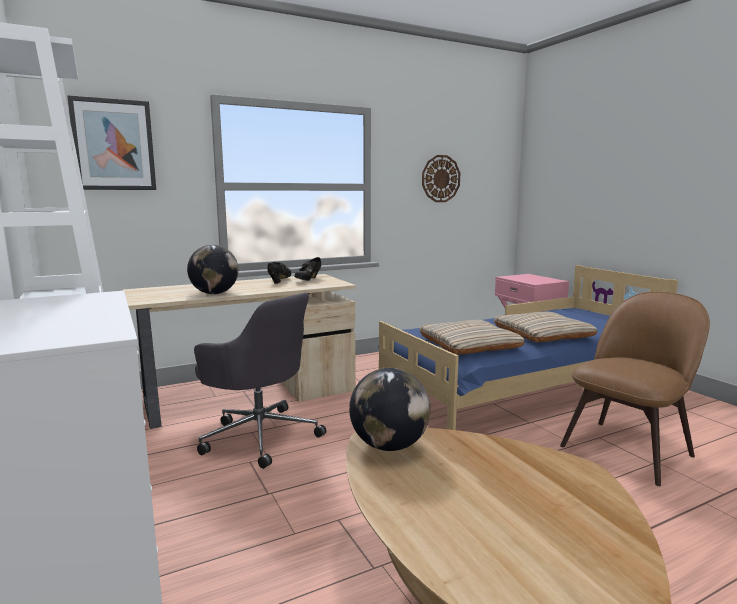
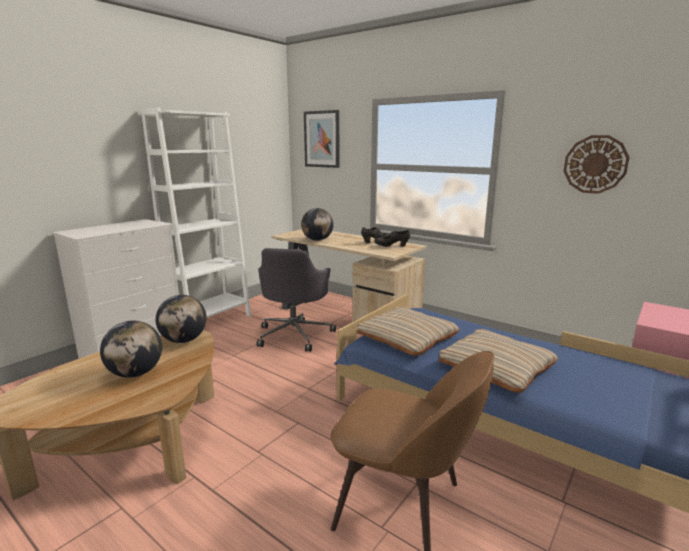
camera: 65 degrees right, 5 degrees up
none -> globe [100,321,162,378]

